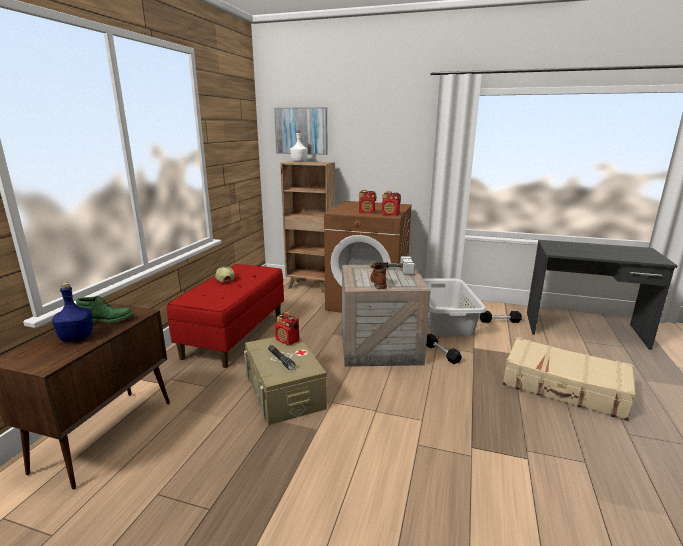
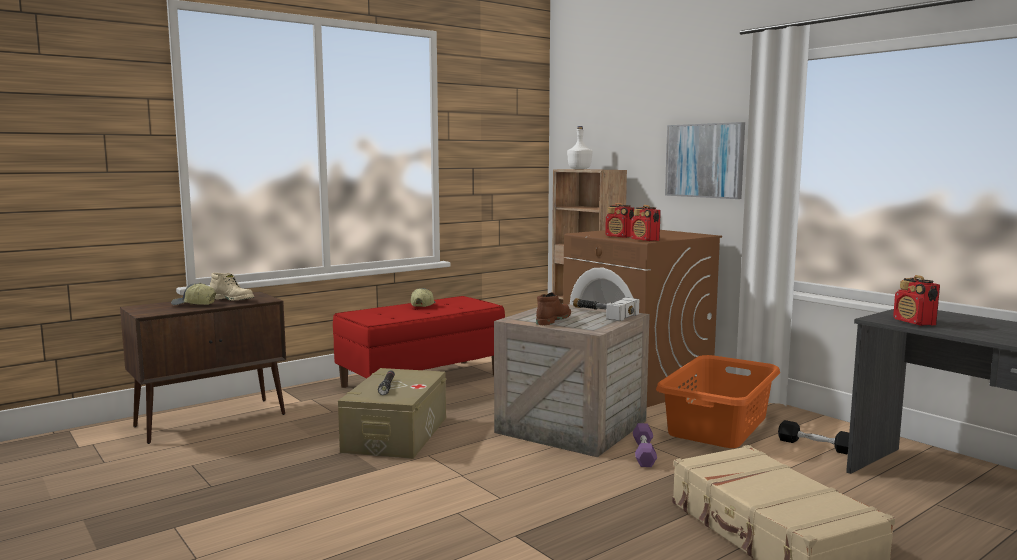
camera: 35 degrees right, 10 degrees down
blue bottle [52,283,93,342] -> cap [171,283,216,305]
green boot [76,296,133,323] -> beige boot [210,273,254,300]
picture [274,107,328,155] -> picture moved to [665,122,745,199]
radio [275,312,299,345] -> radio moved to [893,275,940,326]
grey laundry basket [423,278,486,336] -> orange laundry basket [656,355,780,448]
black dumbbell [426,334,462,364] -> purple dumbbell [633,423,657,467]

